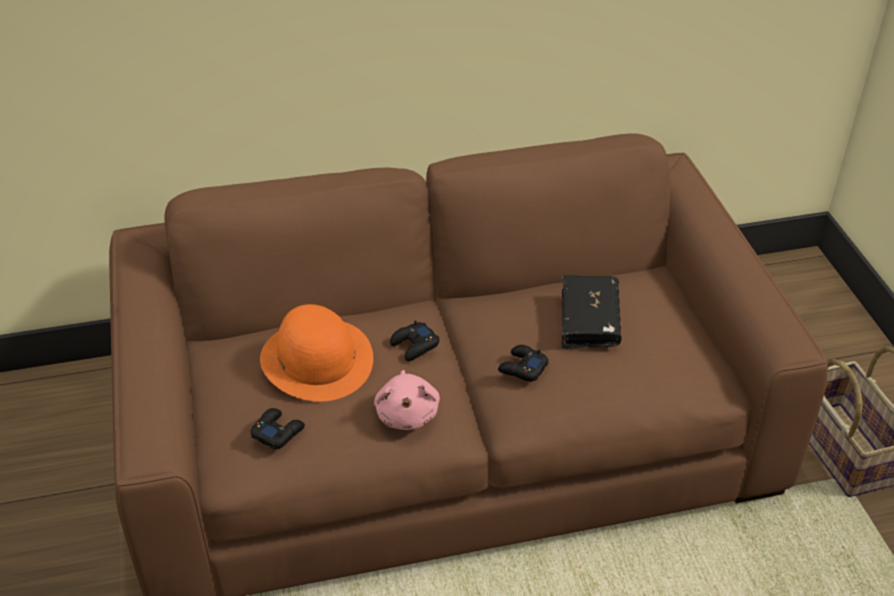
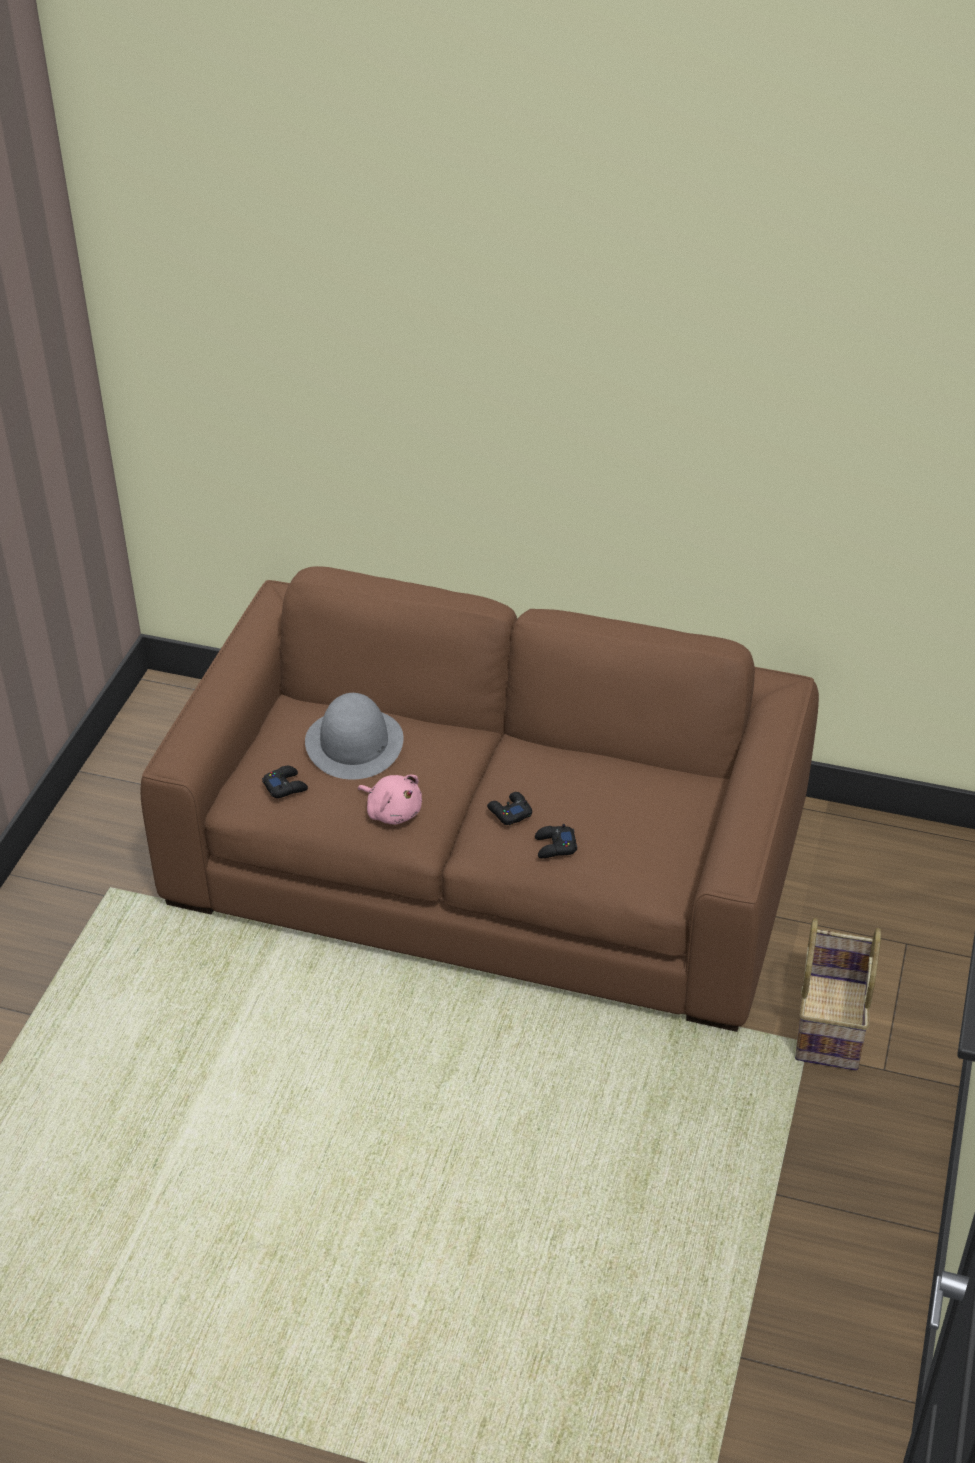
camera: 30 degrees right, 0 degrees up
orange hat [260,304,373,402] -> grey hat [305,693,404,780]
pink plush toy [374,370,440,430] -> pink plush toy turned 75 degrees counterclockwise [358,775,422,825]
black game controller [390,321,440,362] -> black game controller moved to [535,824,577,858]
black book [562,275,621,349] -> none

